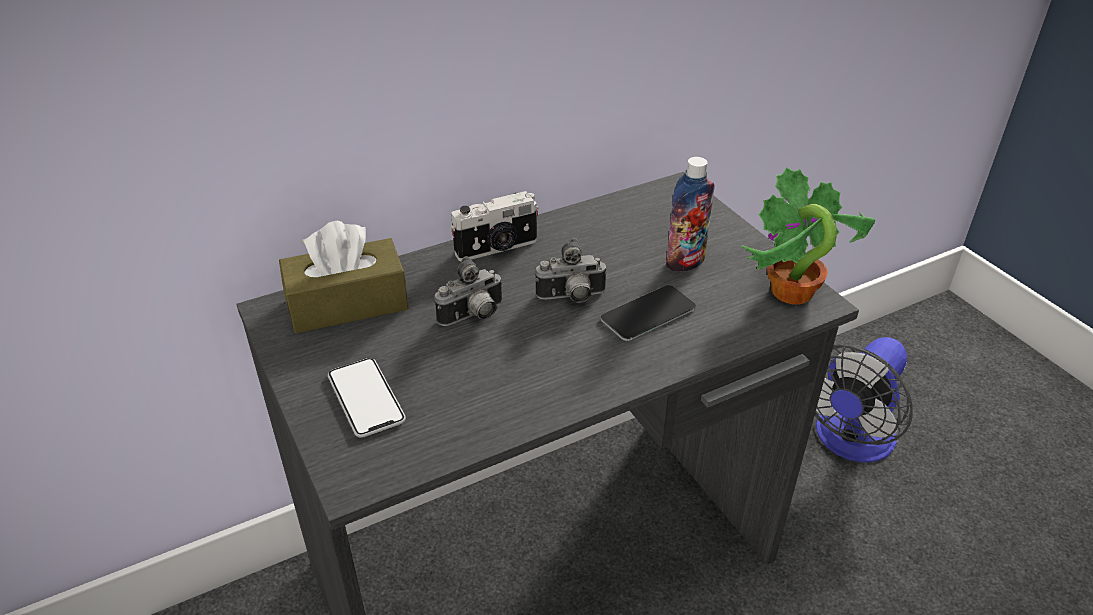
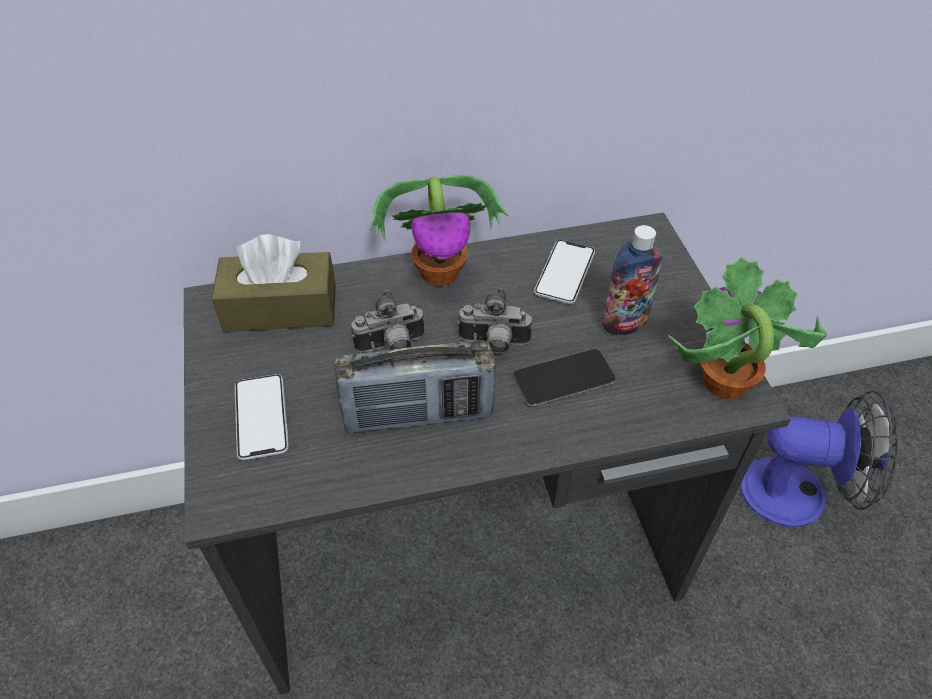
camera: 15 degrees right, 10 degrees up
camera [450,191,539,261] -> potted plant [369,175,508,286]
fan [815,337,913,463] -> fan turned 135 degrees counterclockwise [740,390,899,527]
none -> radio [335,341,496,433]
none -> phone [534,240,595,304]

